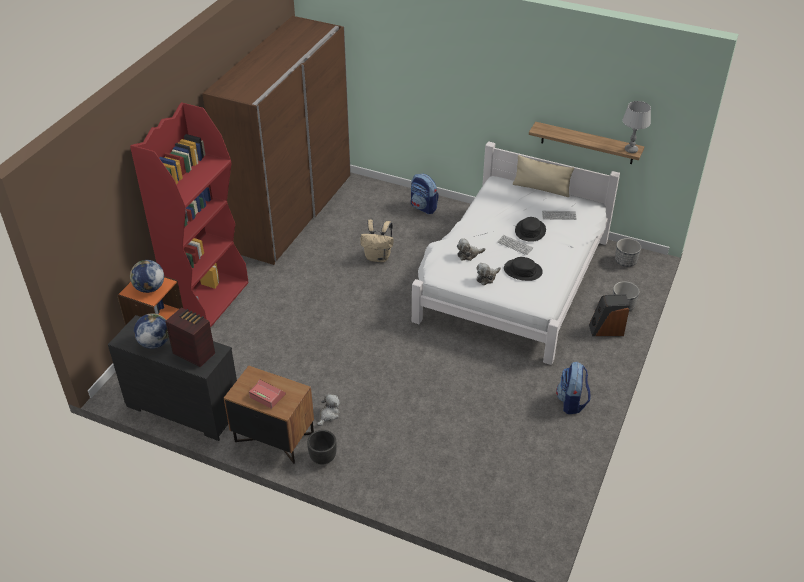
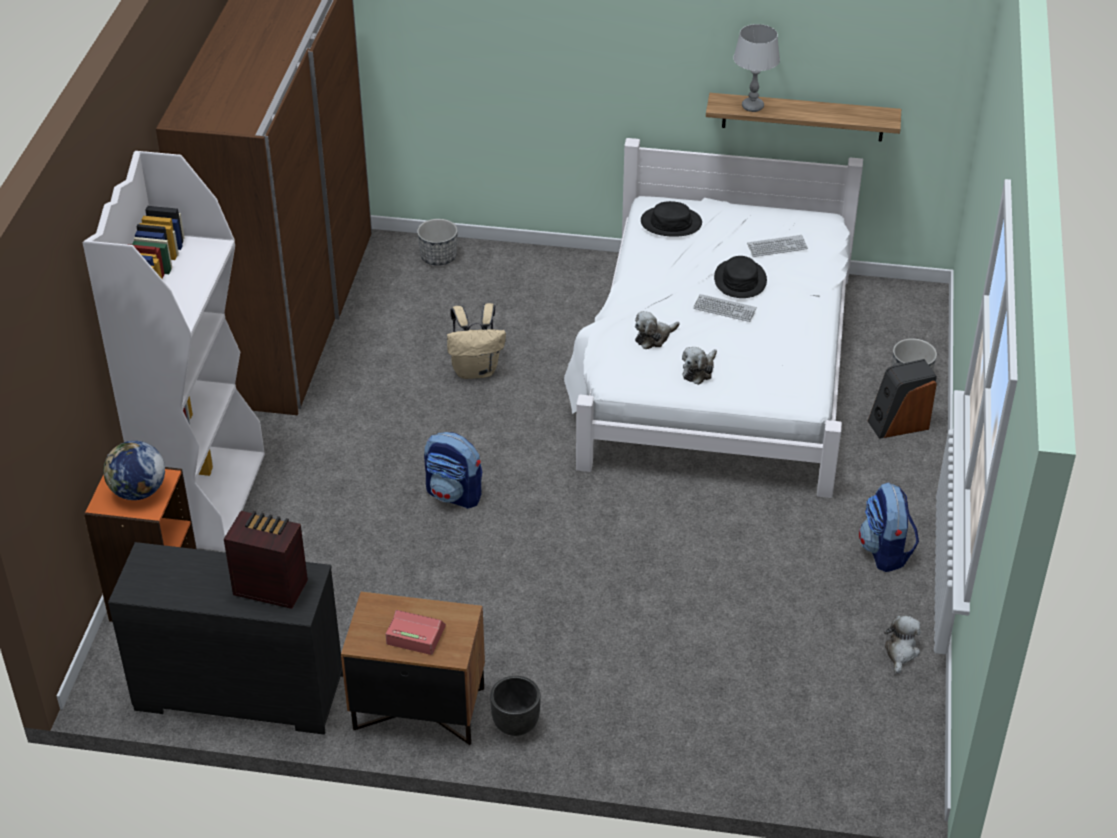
camera: 15 degrees left, 0 degrees up
red bookcase [130,102,249,327] -> white bookcase [83,151,265,551]
globe [134,313,169,349] -> none
plush toy [317,394,340,426] -> plush toy moved to [884,616,921,674]
backpack [411,174,438,214] -> backpack moved to [424,432,482,509]
black hat [504,257,543,281] -> black hat moved to [641,201,702,237]
beige pillow [513,155,575,197] -> none
planter [615,238,641,267] -> planter moved to [417,219,458,266]
grey table lamp [622,101,651,153] -> grey table lamp moved to [733,24,780,112]

